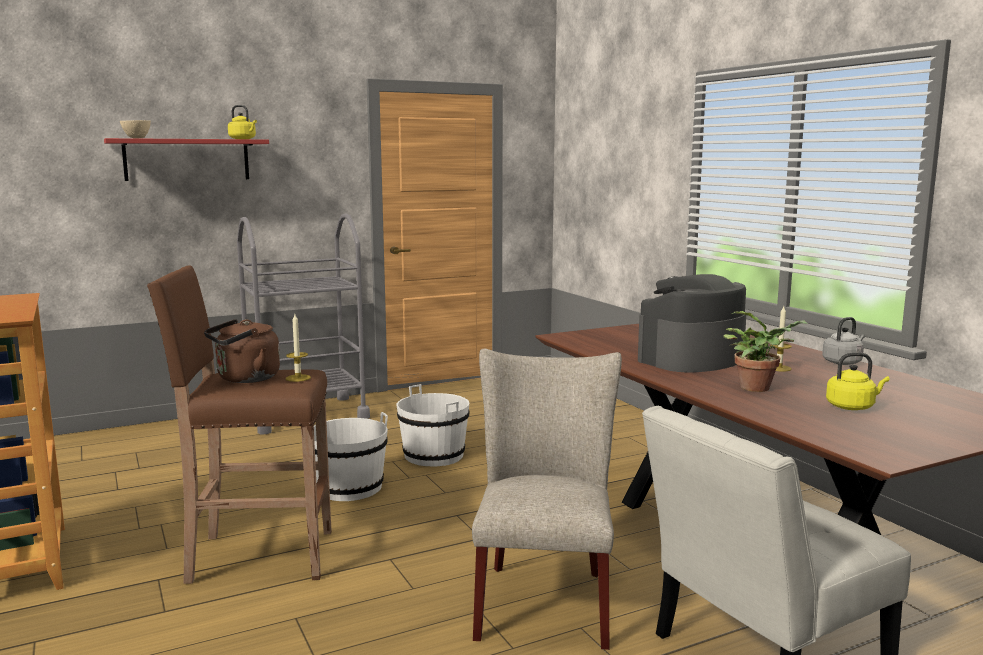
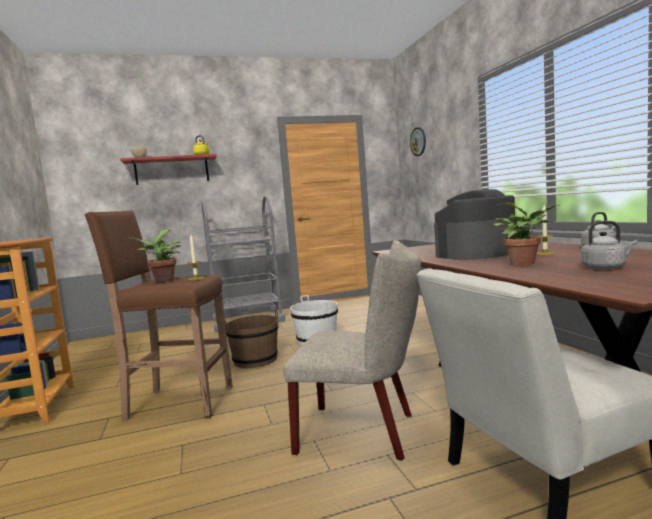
camera: 10 degrees right, 5 degrees down
brown kettle [204,319,280,383] -> potted plant [129,230,182,282]
white bucket [314,412,388,501] -> brown bucket [225,310,278,368]
beige chair [472,349,622,650] -> beige chair turned 90 degrees clockwise [283,240,421,461]
yellow kettle [826,353,889,410] -> grey kettle [581,221,638,270]
none -> wall clock [410,127,426,156]

